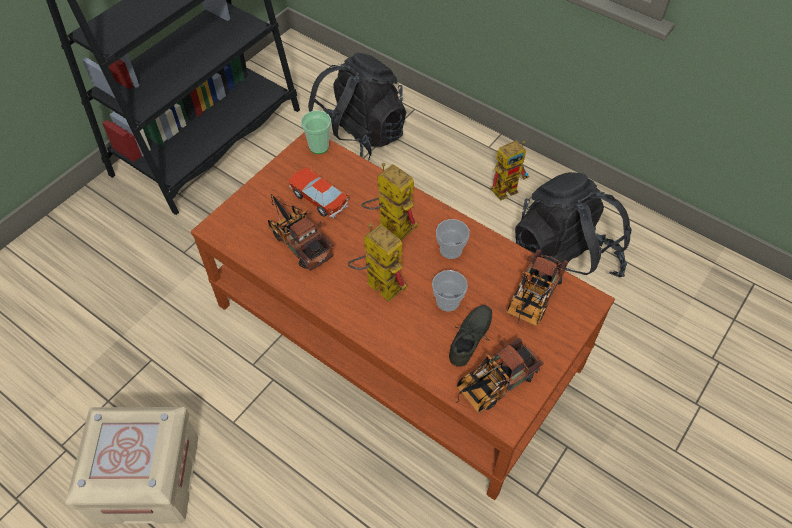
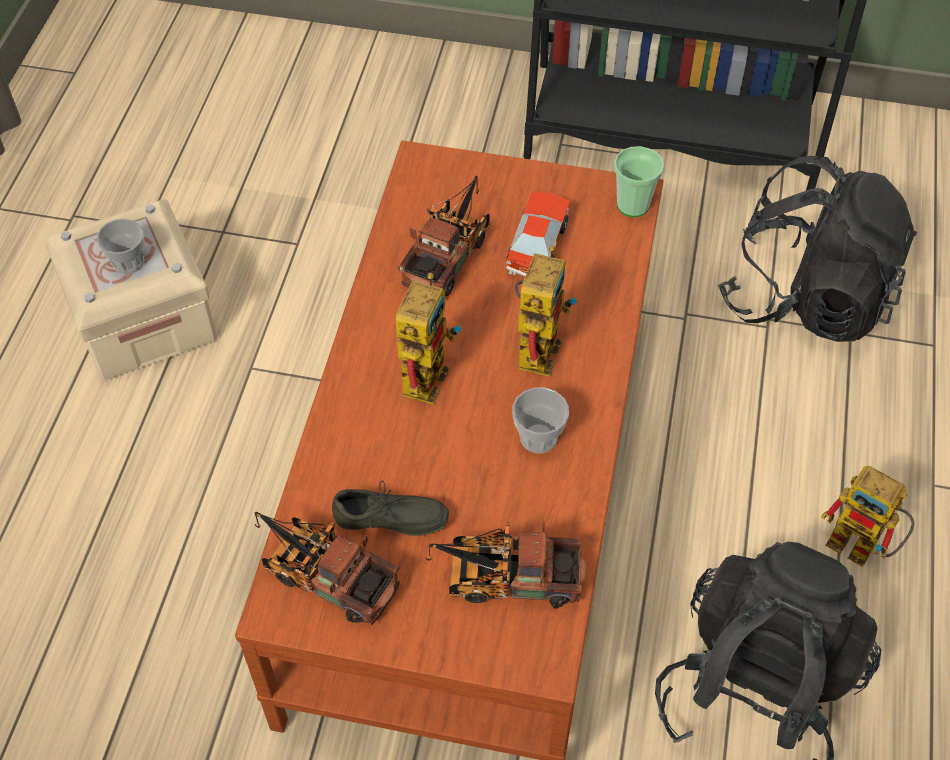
camera: 65 degrees right, 0 degrees up
cup [432,270,468,311] -> cup moved to [97,219,144,275]

